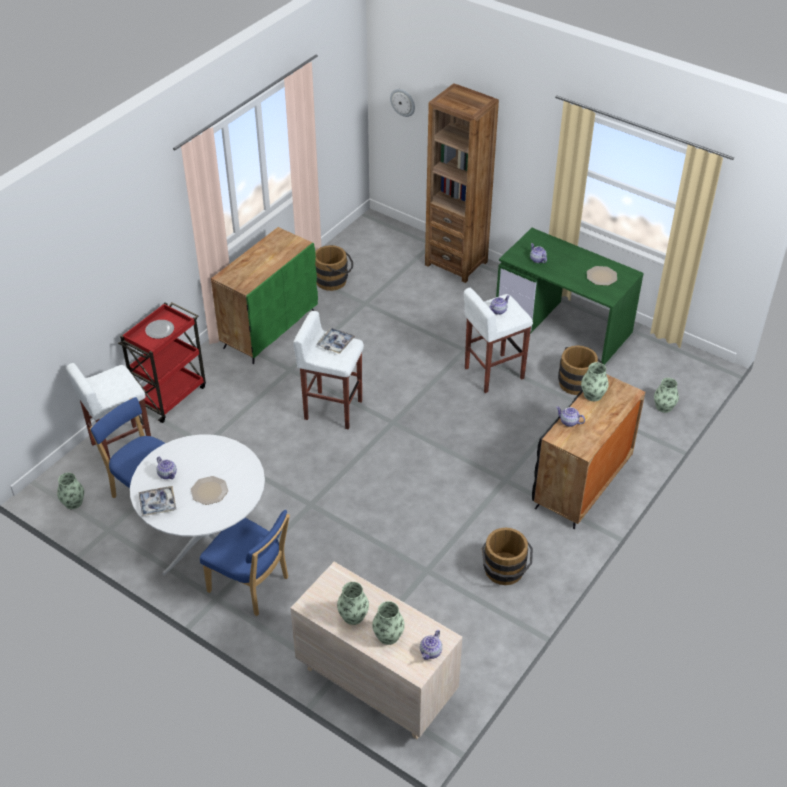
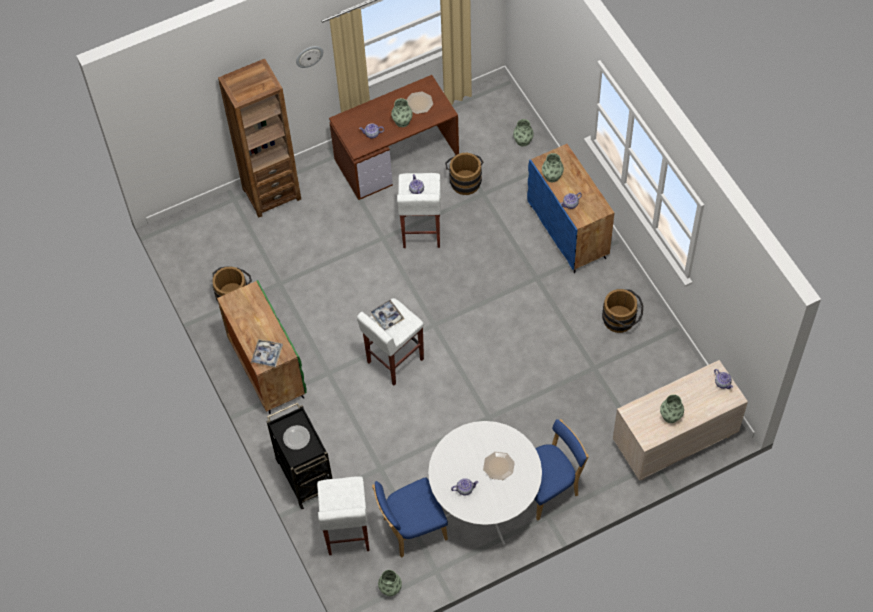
camera: 60 degrees left, 15 degrees up
red cart [118,302,206,423] -> black cart [266,402,332,509]
tray [139,486,176,516] -> tray moved to [251,339,283,367]
vase [372,601,405,645] -> vase moved to [391,98,413,127]
wall clock [390,89,415,117] -> wall clock moved to [296,46,323,68]
green desk [496,228,644,365] -> brown desk [329,75,459,200]
black cabinet [532,374,645,529] -> blue cabinet [527,144,614,273]

